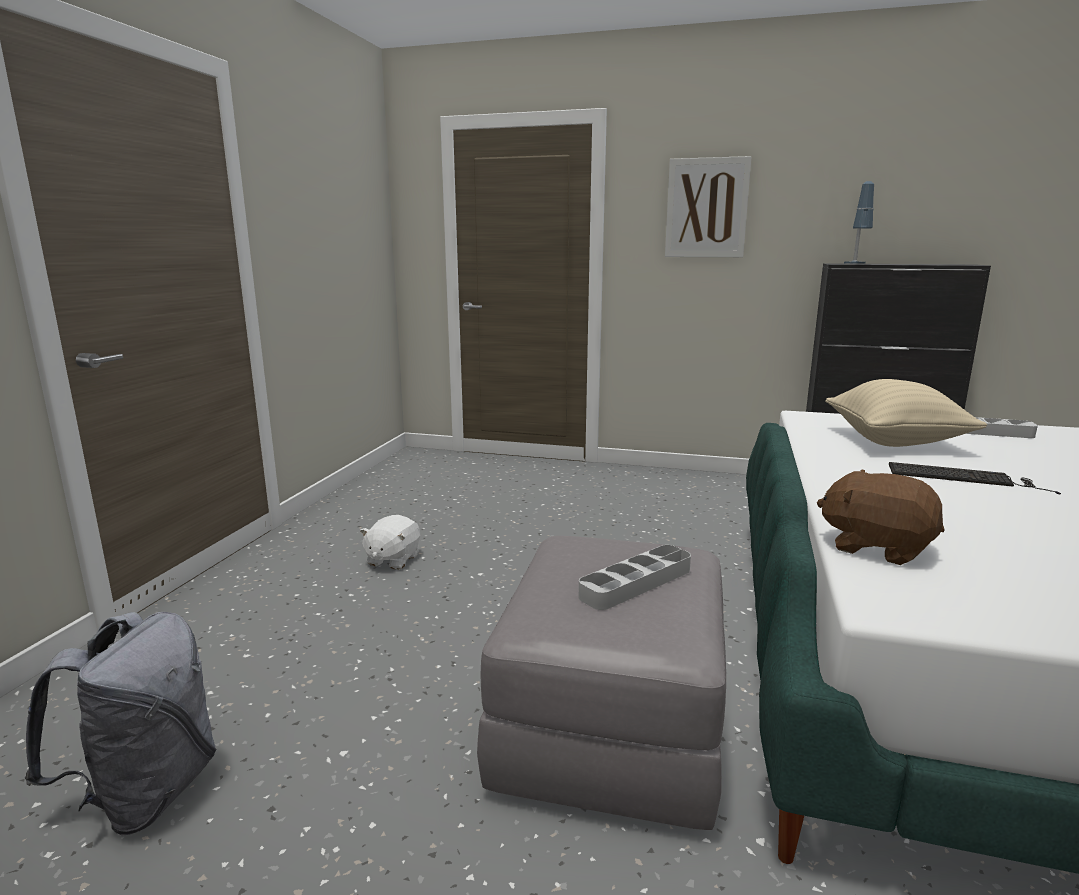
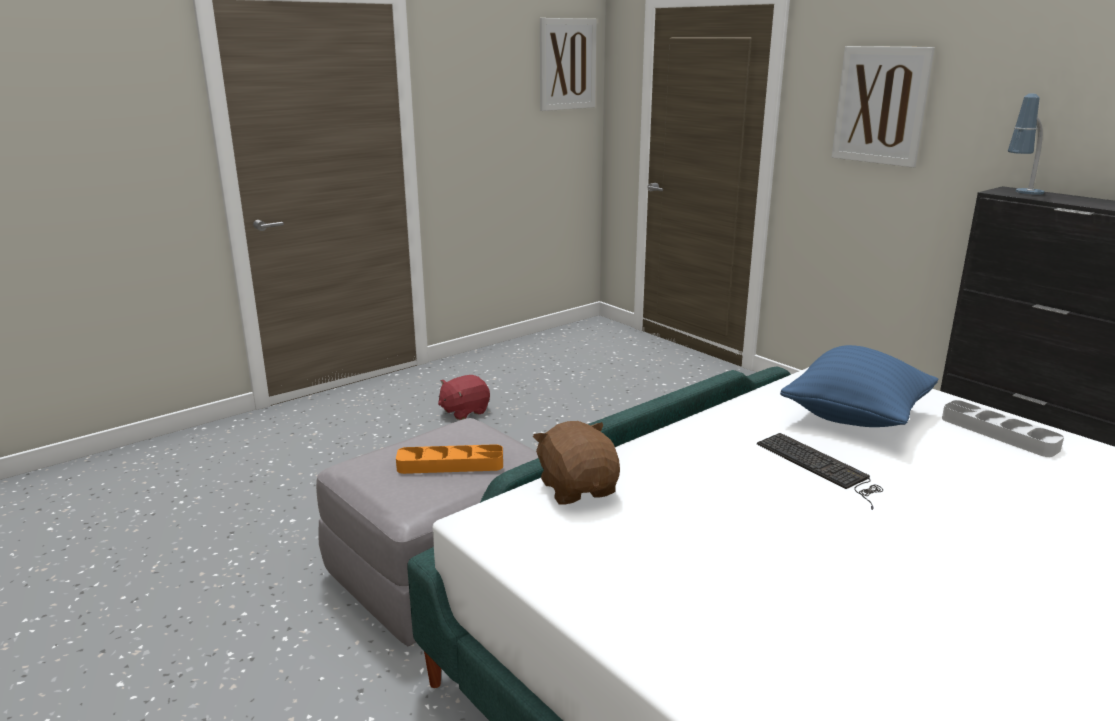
camera: 35 degrees right, 5 degrees up
grey backpack [24,612,217,836] -> none
white plush toy [360,515,420,570] -> red plush toy [438,375,490,420]
grey tray [579,545,691,610] -> orange tray [396,444,503,474]
beige pillow [825,379,987,447] -> blue pillow [780,345,938,427]
none -> picture [540,18,597,111]

